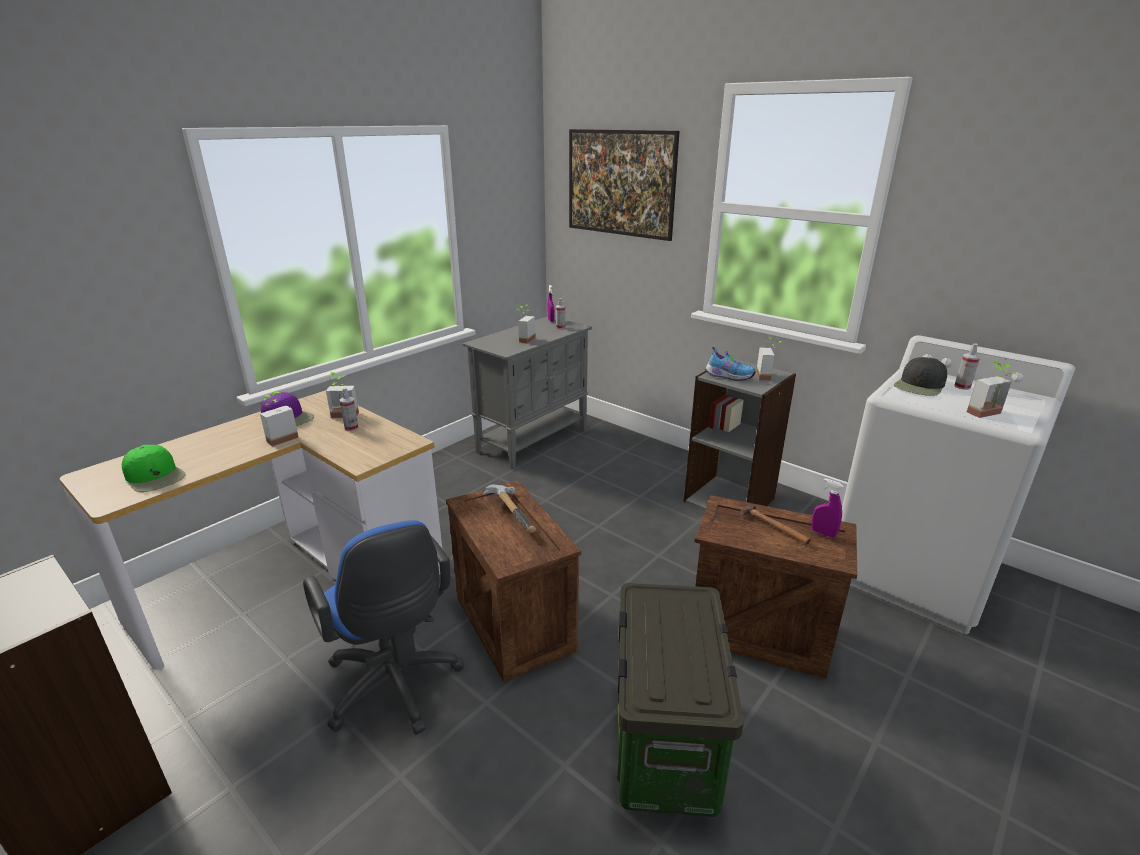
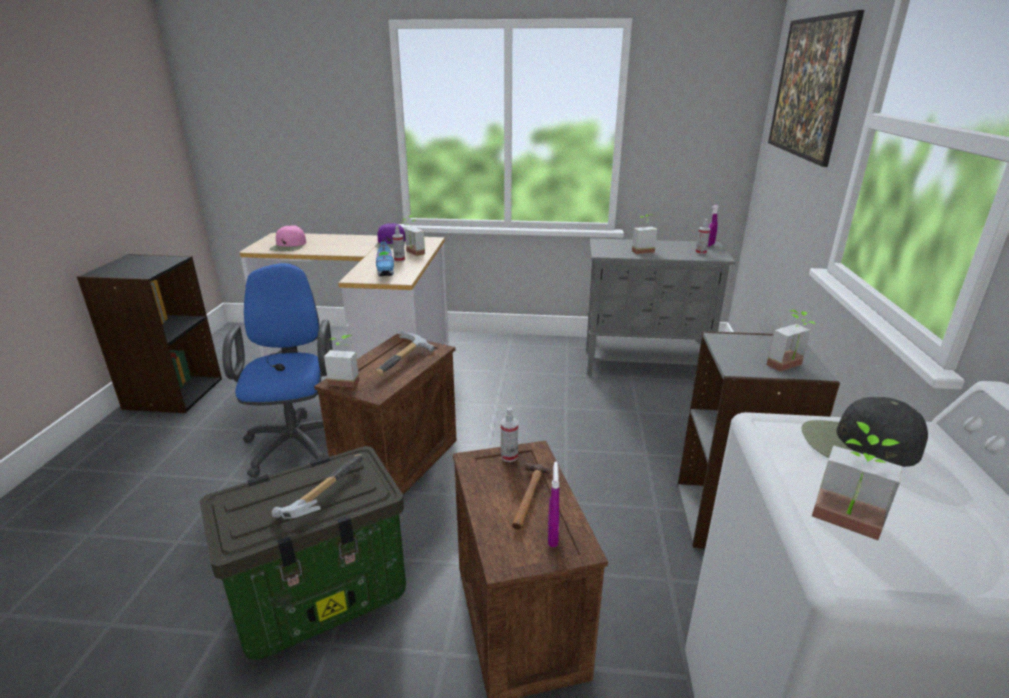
camera: 55 degrees right, 0 degrees up
green cap [122,445,185,492] -> pink cap [270,225,306,251]
potted plant [260,392,299,447] -> potted plant moved to [324,335,359,387]
blue office chair [303,520,464,735] -> blue office chair turned 150 degrees clockwise [222,263,332,478]
shoe [705,347,756,381] -> shoe moved to [376,239,394,276]
spray bottle [954,343,980,390] -> spray bottle moved to [501,407,518,462]
none -> hammer [271,454,364,519]

